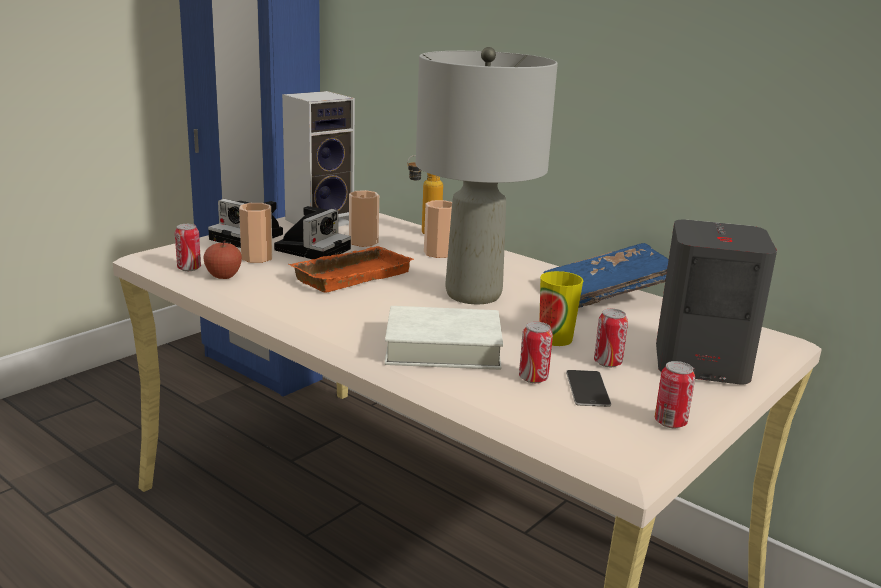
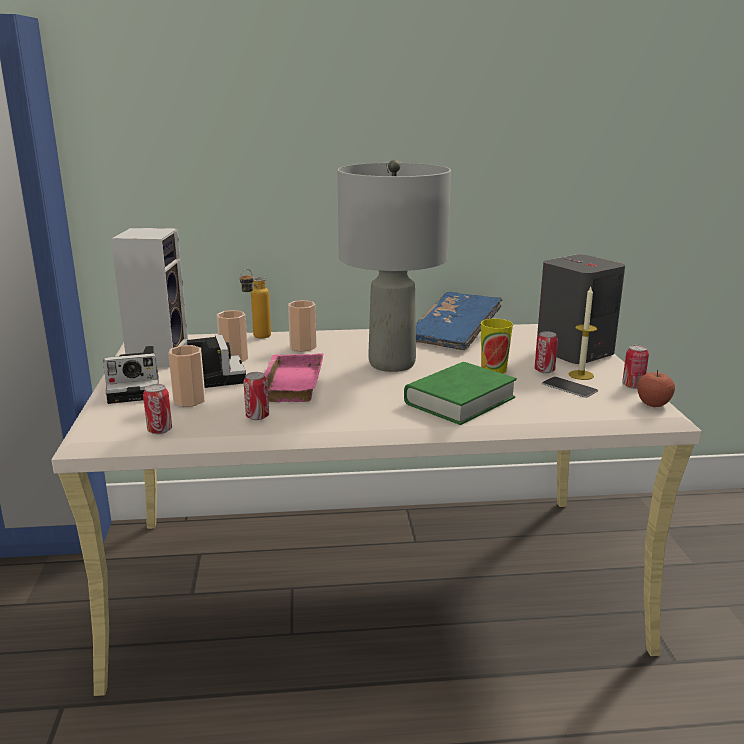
camera: 45 degrees left, 0 degrees up
apple [204,240,242,279] -> apple moved to [637,370,675,407]
orange tray [289,246,414,293] -> pink tray [264,354,323,402]
white book [384,306,503,370] -> green book [404,362,517,425]
can [519,322,553,383] -> can moved to [244,372,269,420]
none -> candle [569,287,598,380]

